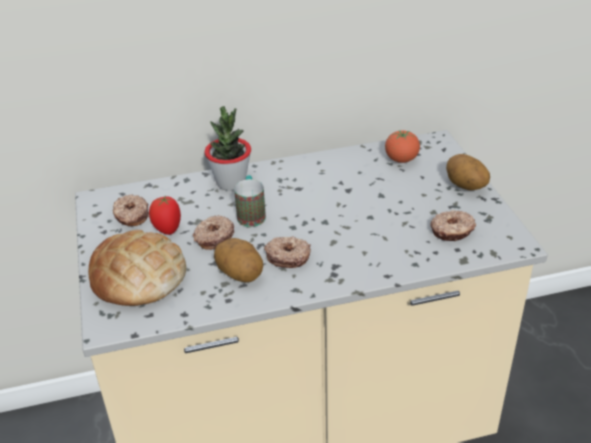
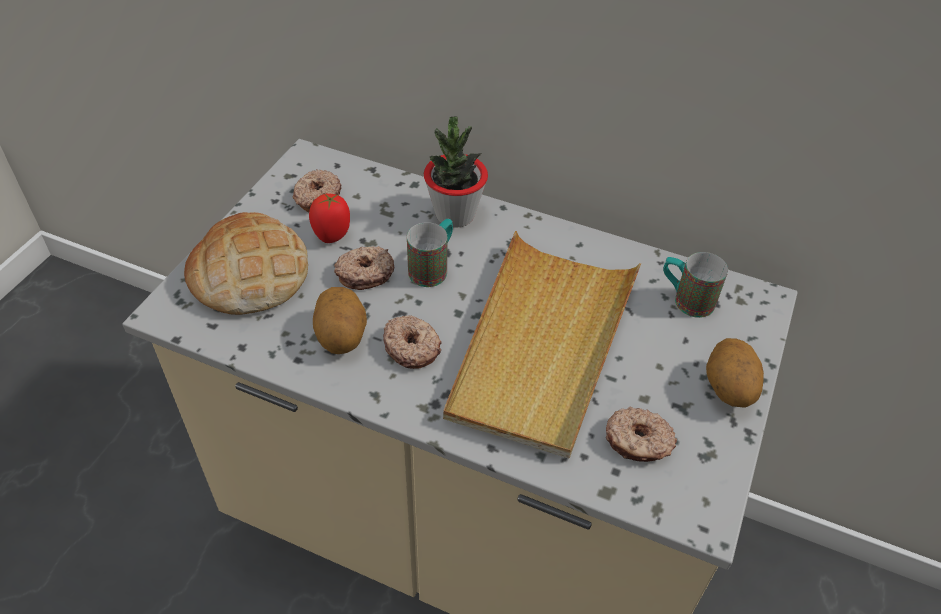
camera: 35 degrees right, 10 degrees up
tomato [385,130,420,163] -> mug [663,252,728,318]
none -> beige tray [443,231,641,459]

